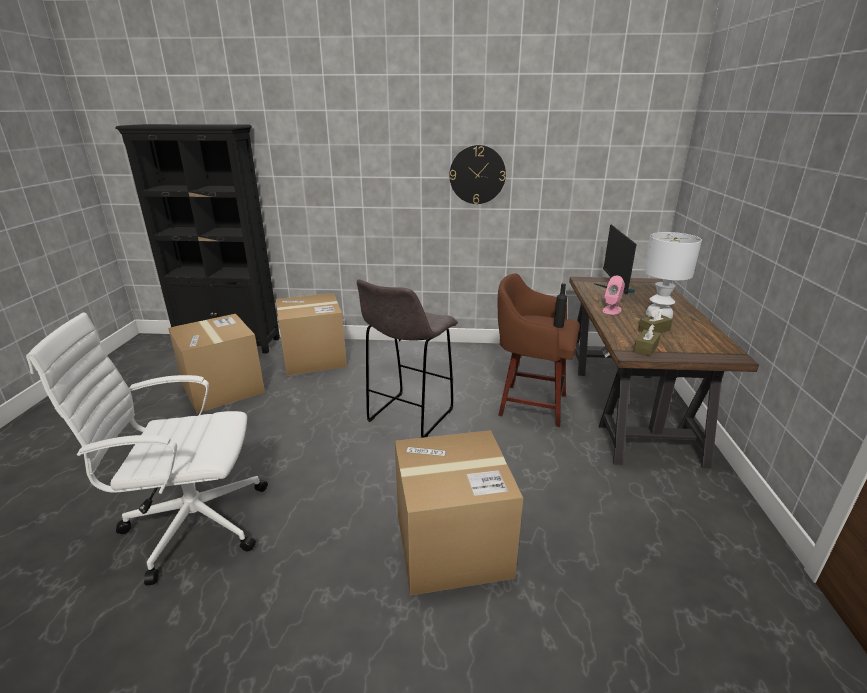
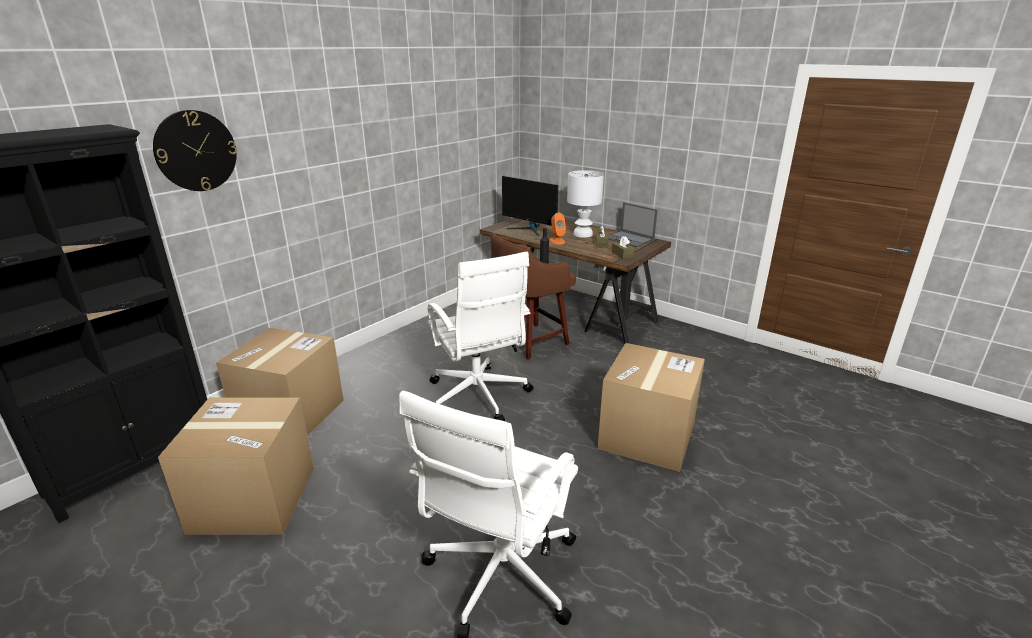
camera: 55 degrees left, 0 degrees up
grey stool [357,279,458,438] -> white office chair [427,252,533,421]
wall clock [449,145,506,204] -> wall clock moved to [153,110,237,191]
pink speaker [602,276,625,315] -> orange speaker [550,213,566,244]
none -> laptop [608,202,658,247]

